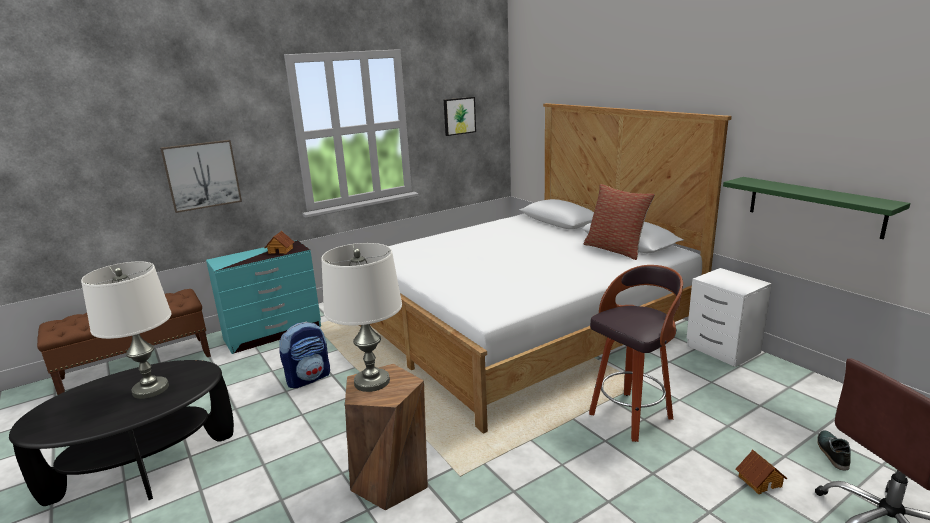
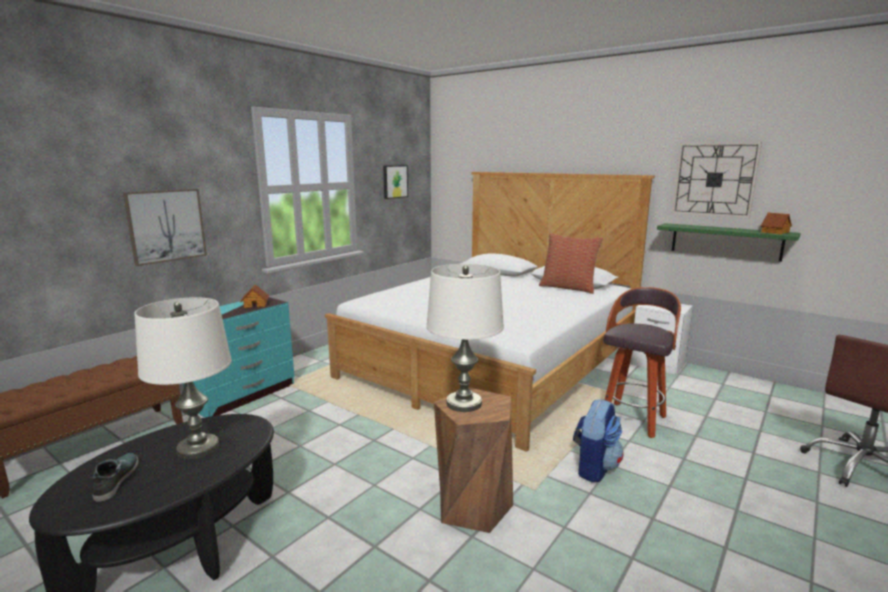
camera: 20 degrees left, 5 degrees down
backpack [279,322,330,388] -> backpack moved to [573,399,624,482]
toy house [736,449,787,494] -> toy house moved to [761,213,792,234]
shoe [817,431,851,470] -> shoe moved to [92,453,139,502]
none -> wall clock [672,142,762,218]

